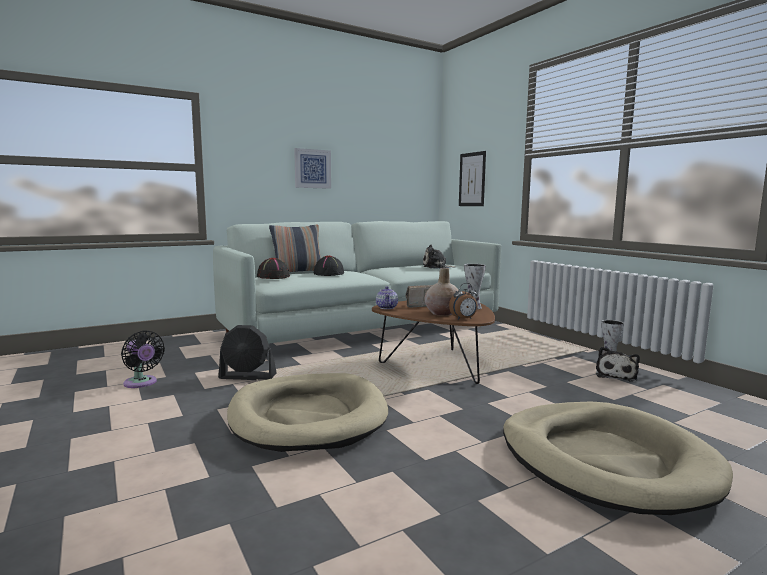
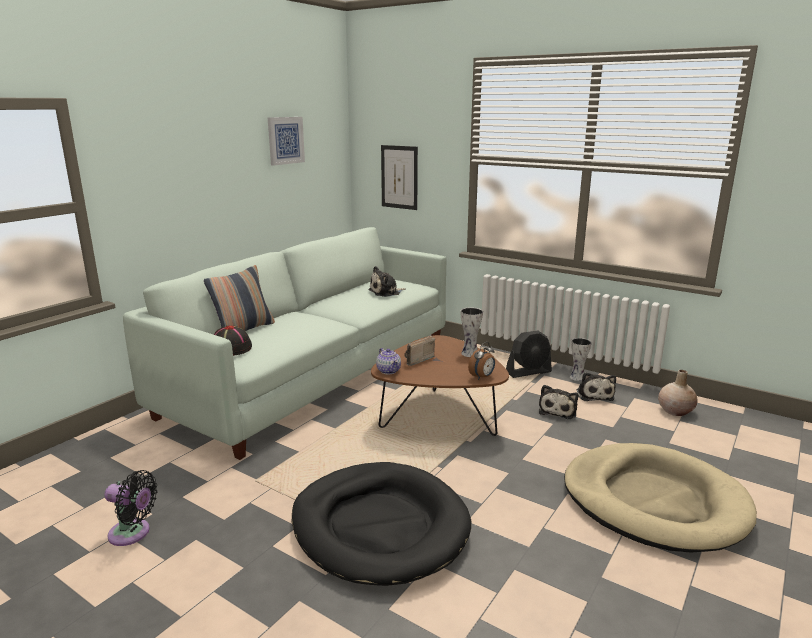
camera: 25 degrees left, 10 degrees up
black fan [218,325,276,380] -> black fan moved to [506,330,552,378]
beige dog bed [227,373,388,452] -> black dog bed [292,462,471,586]
picture [294,148,331,189] -> picture moved to [268,117,305,166]
black hat [314,256,344,276] -> none
beige vase [424,268,458,316] -> beige vase moved to [658,370,697,416]
none -> plush toy [539,385,578,419]

